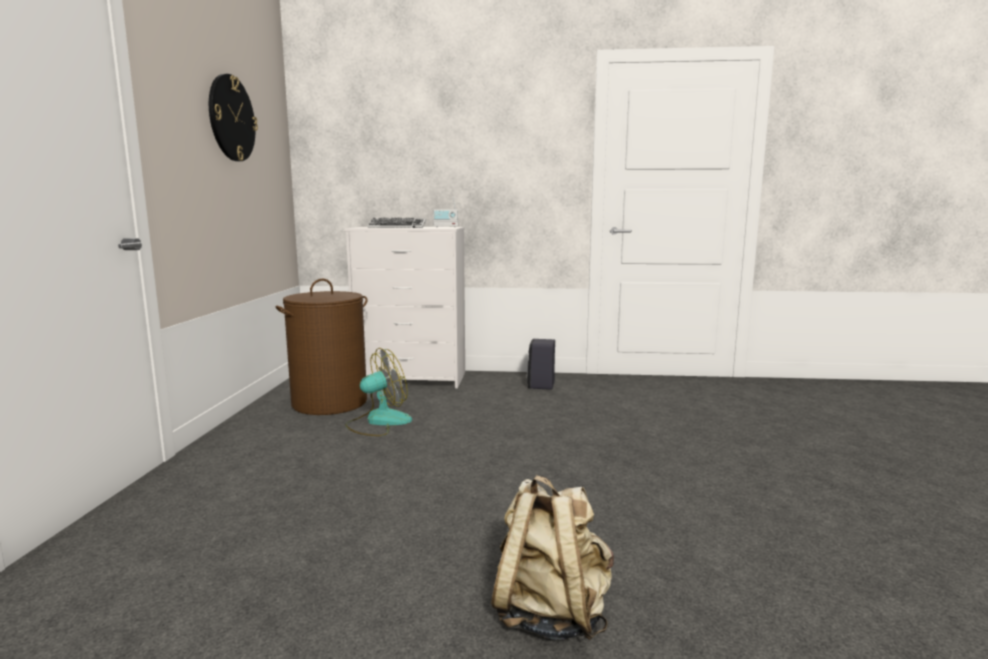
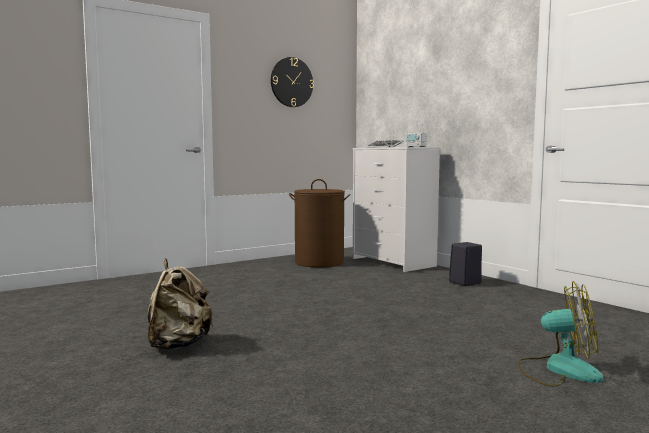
camera: 50 degrees right, 5 degrees down
fan [345,348,412,436] -> fan moved to [517,281,603,387]

